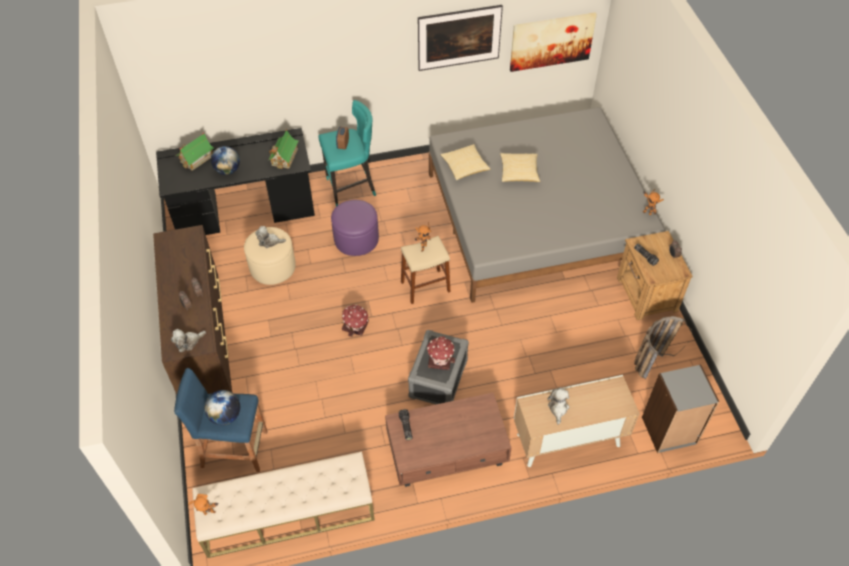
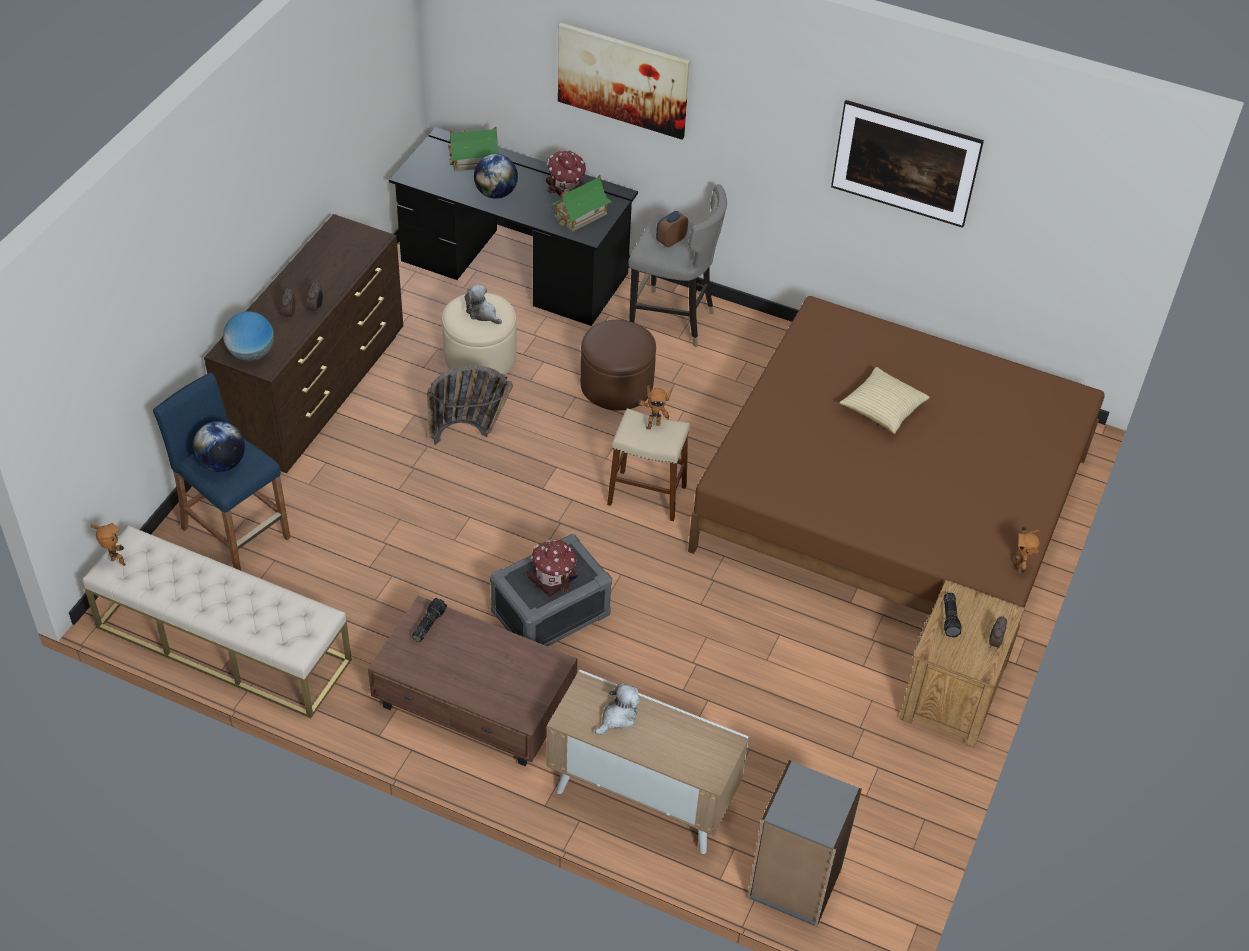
camera: 35 degrees right, 5 degrees down
plush toy [171,329,206,352] -> globe [223,311,274,361]
turquoise stool [318,100,376,207] -> grey stool [628,184,727,347]
purple ottoman [331,200,379,256] -> brown ottoman [580,320,656,411]
toy house [342,305,369,337] -> toy house moved to [546,150,587,196]
grey bed [429,107,665,303] -> brown bed [688,296,1105,668]
pillow [440,144,491,180] -> none
picture [510,12,597,72] -> picture moved to [558,23,690,140]
basket [634,316,692,379] -> basket moved to [427,365,513,445]

